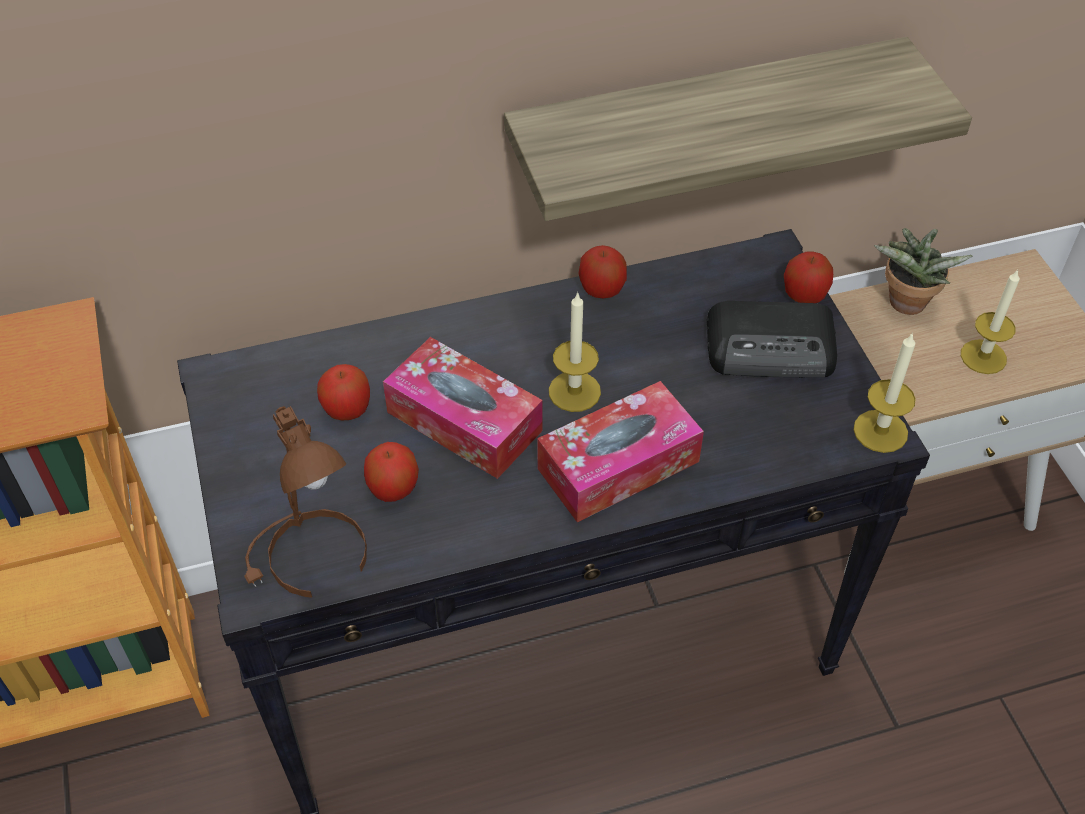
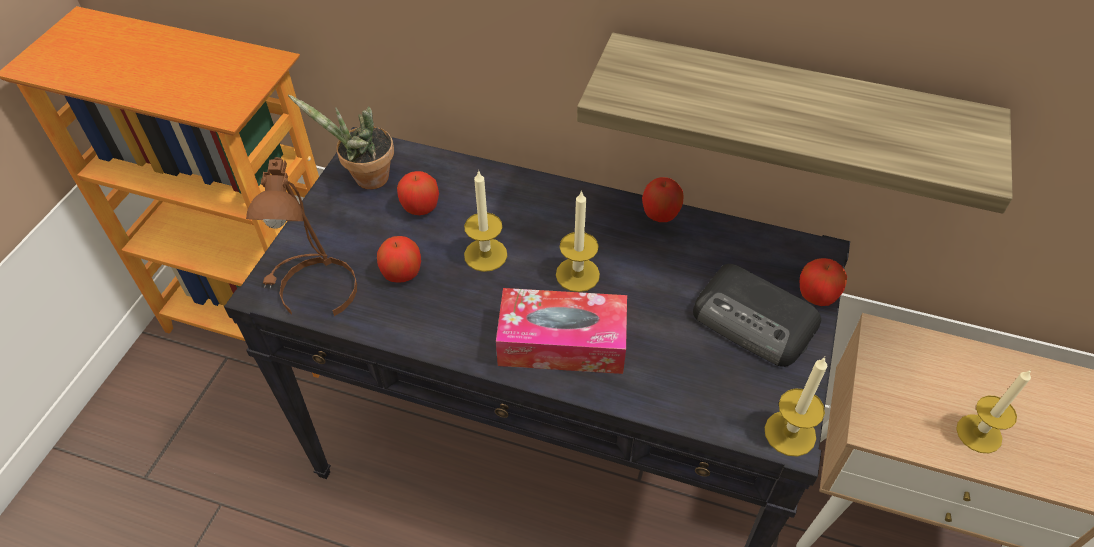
camera: 35 degrees right, 0 degrees up
tissue box [383,337,543,479] -> candle [464,170,507,272]
potted plant [874,228,973,315] -> potted plant moved to [288,95,394,189]

